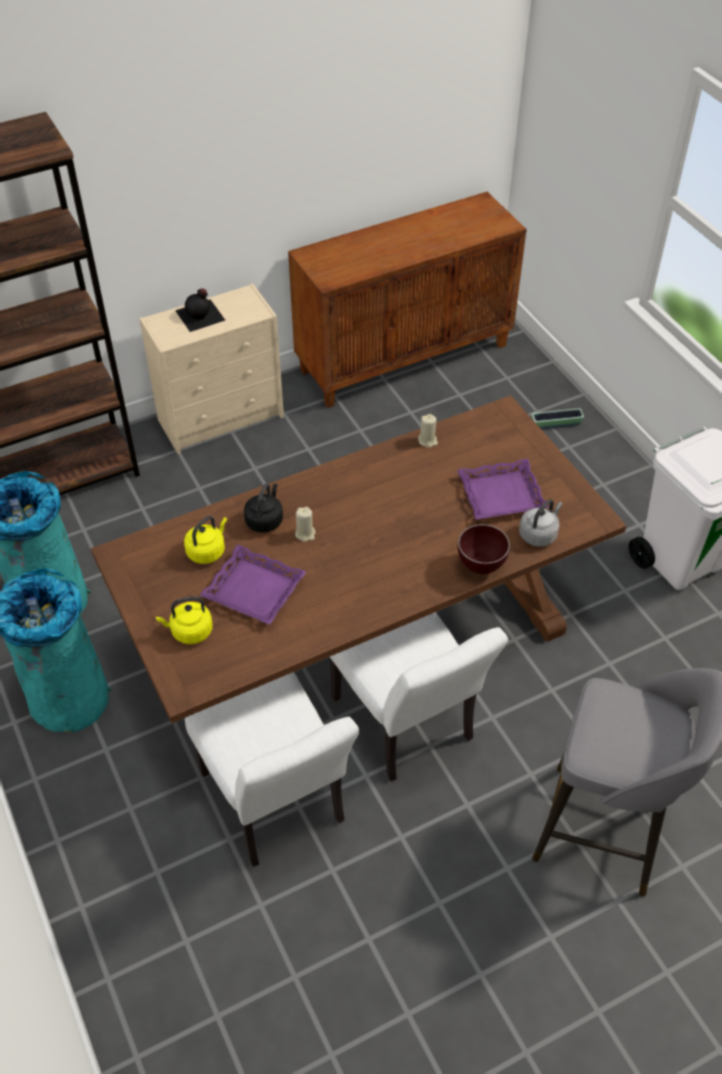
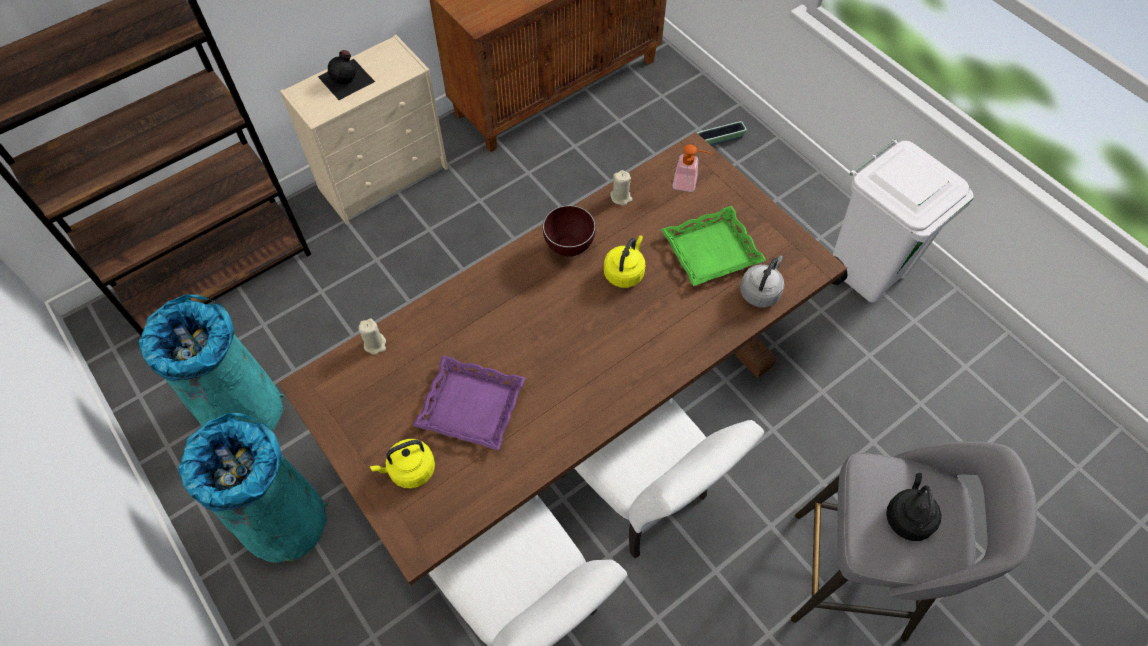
camera: 10 degrees left, 10 degrees up
yellow kettle [184,516,227,564] -> yellow kettle moved to [604,236,645,288]
black kettle [244,484,283,533] -> black kettle moved to [886,473,941,541]
beige candle [295,507,316,542] -> beige candle moved to [359,318,386,355]
purple tray [457,459,549,520] -> green tray [661,206,766,286]
brown bowl [458,524,510,574] -> brown bowl moved to [543,205,596,257]
none -> soap dispenser [672,145,713,192]

